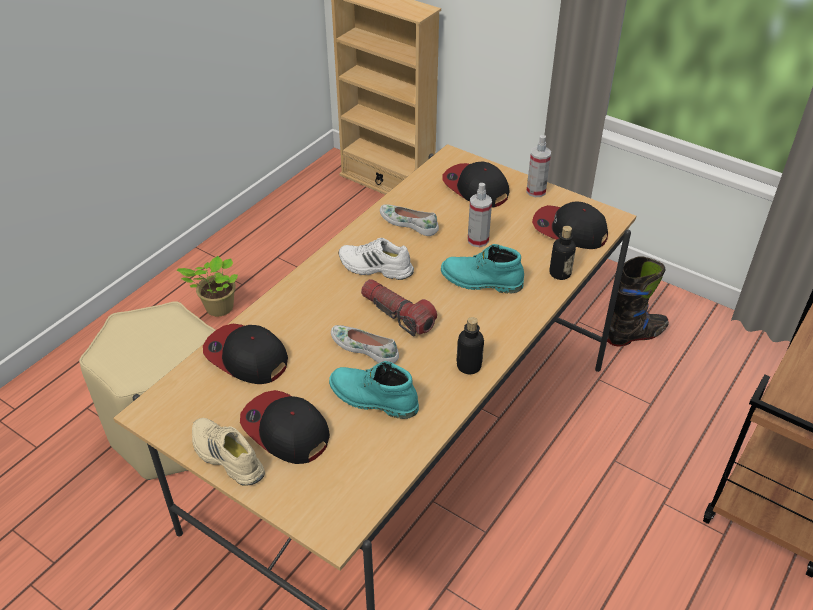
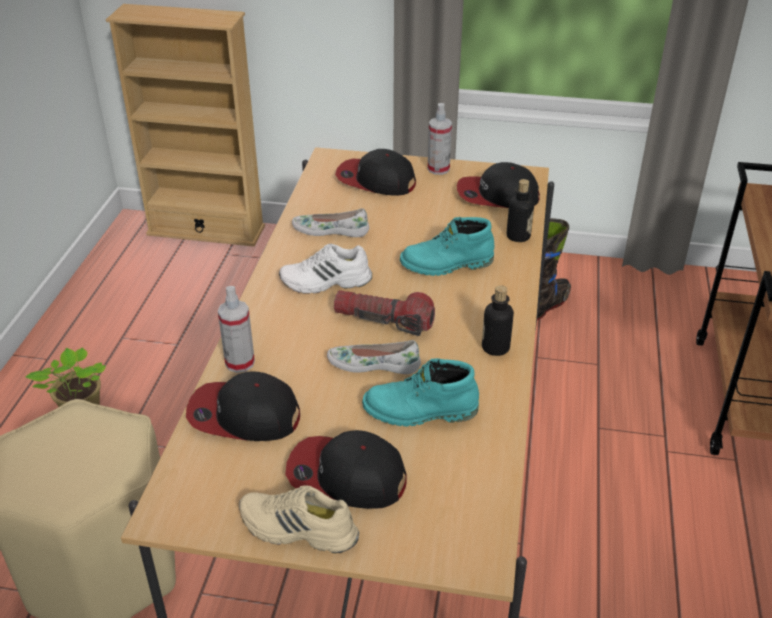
camera: 25 degrees left, 5 degrees down
spray bottle [468,183,492,247] -> spray bottle moved to [218,286,255,373]

